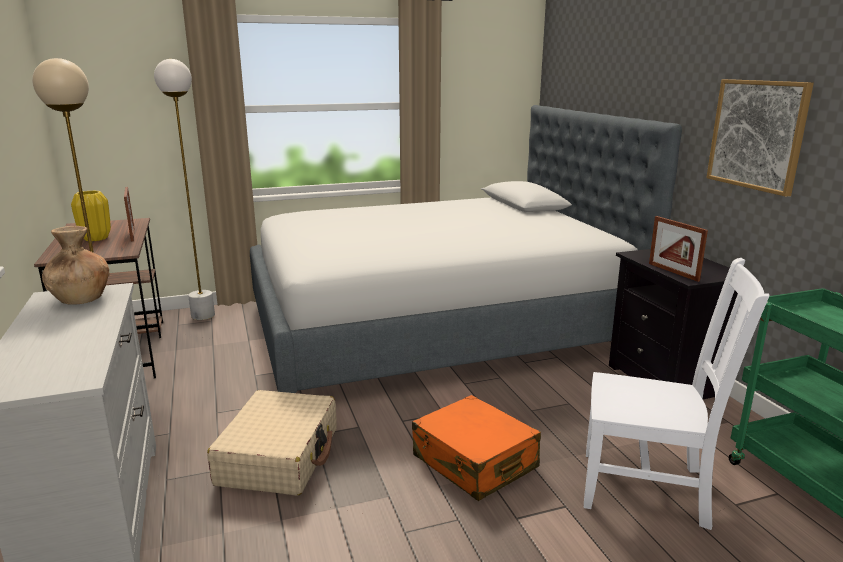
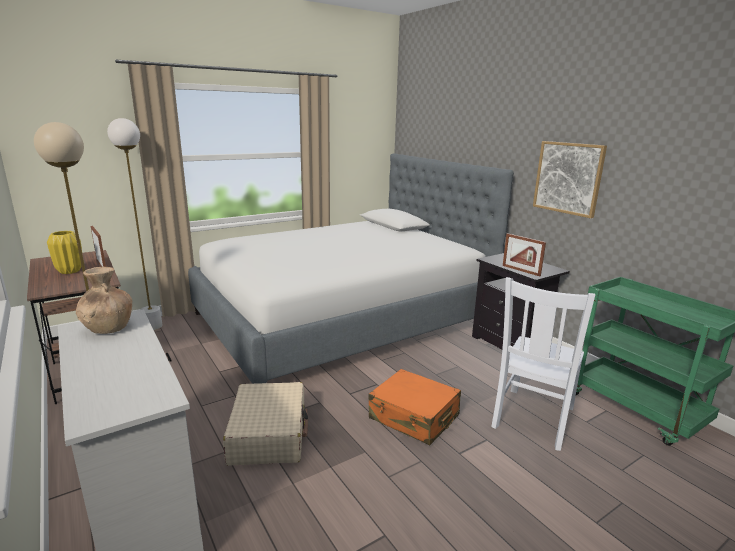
camera: 15 degrees left, 0 degrees up
white chair [584,258,769,530] -> white chair turned 120 degrees clockwise [491,277,595,451]

